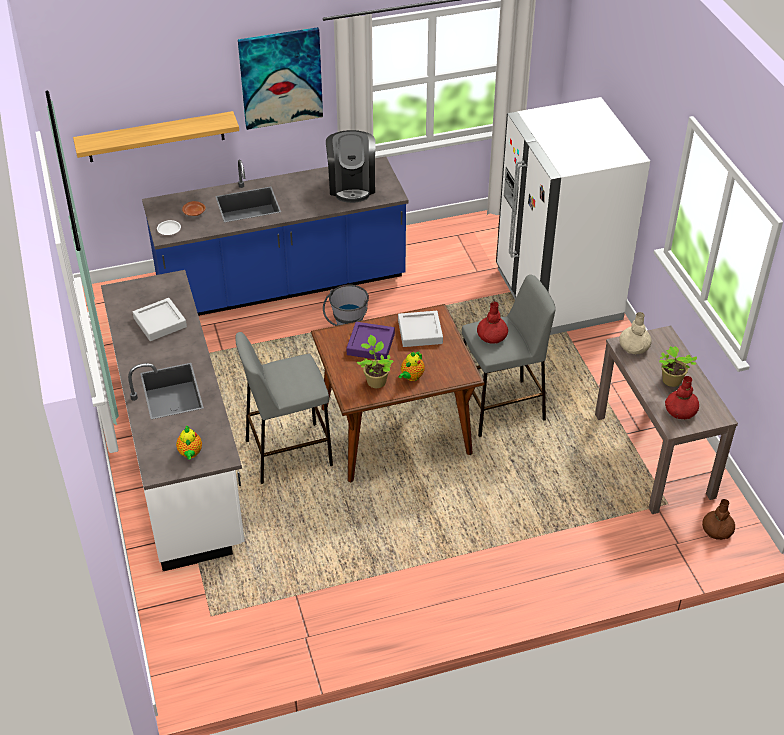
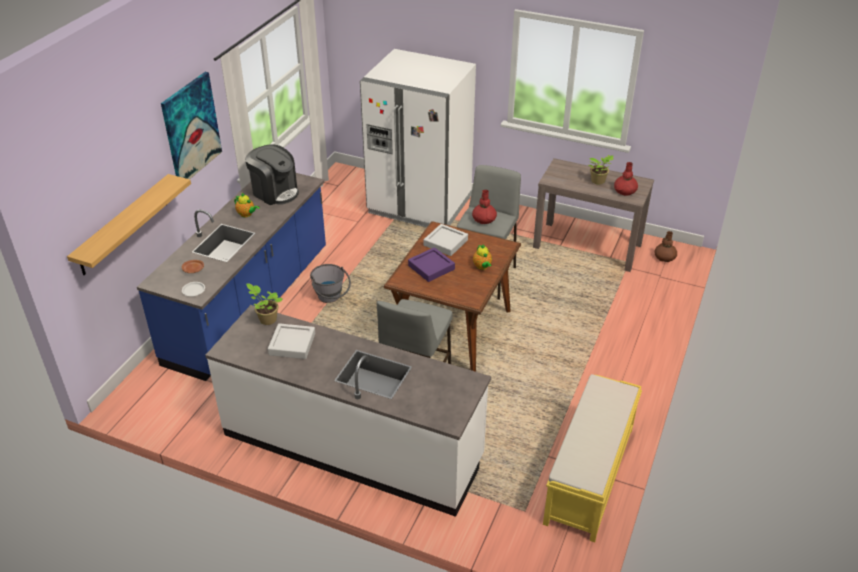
camera: 50 degrees left, 5 degrees down
teapot [176,425,202,460] -> teapot moved to [234,193,260,217]
potted plant [357,335,394,388] -> potted plant moved to [246,284,283,325]
beige vase [619,312,652,354] -> none
none -> yellow bench [543,374,642,542]

